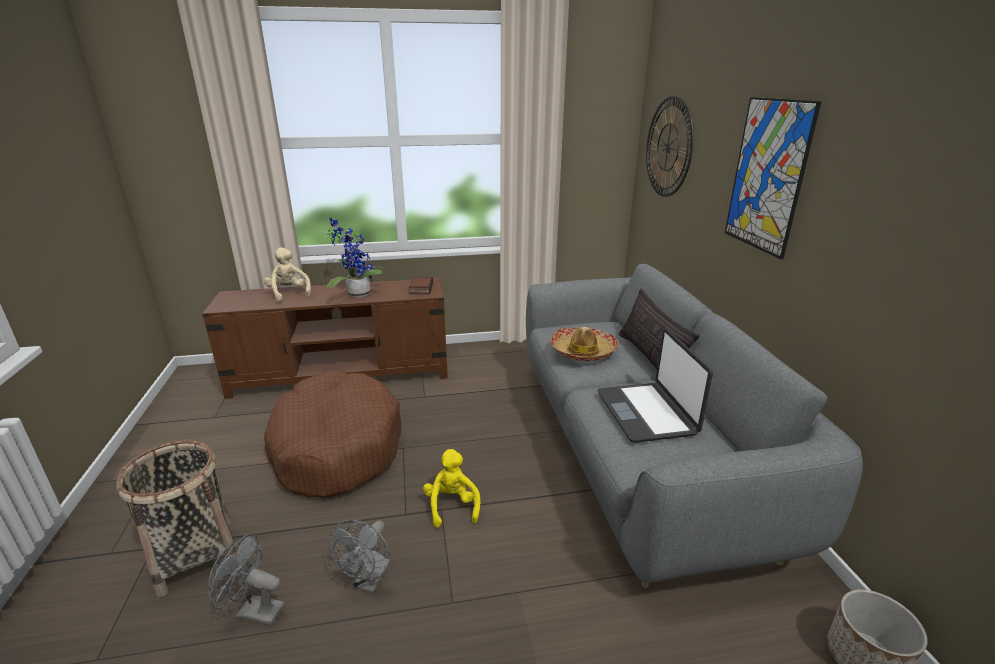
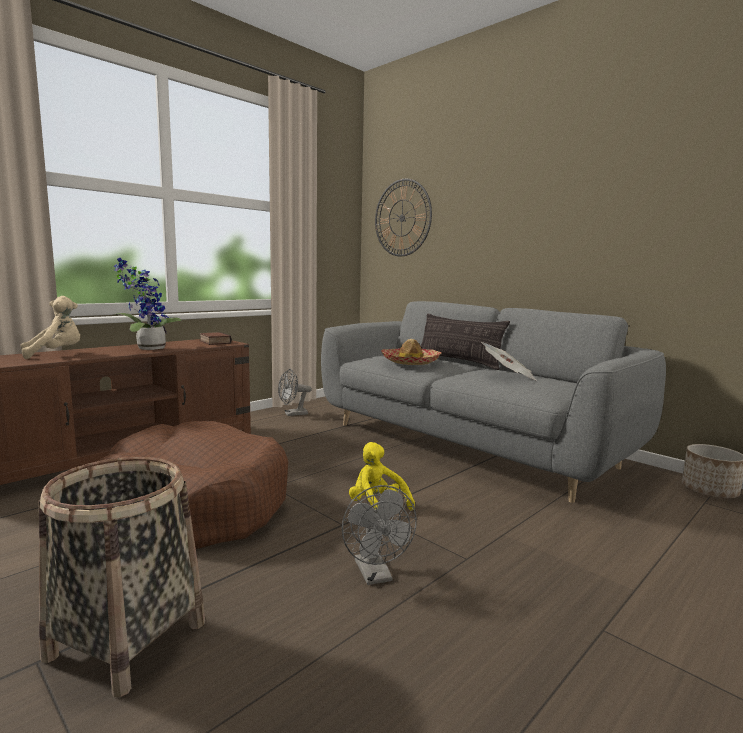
camera: 35 degrees left, 15 degrees down
grey fan [208,534,285,626] -> grey fan moved to [278,369,312,416]
beige plush toy [264,248,311,302] -> beige plush toy turned 120 degrees clockwise [20,296,80,359]
laptop [598,329,713,443] -> newspaper [481,342,537,381]
picture [725,97,822,259] -> none

